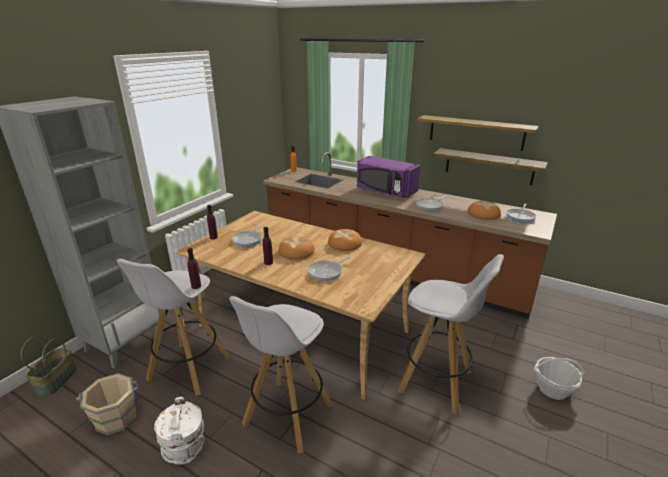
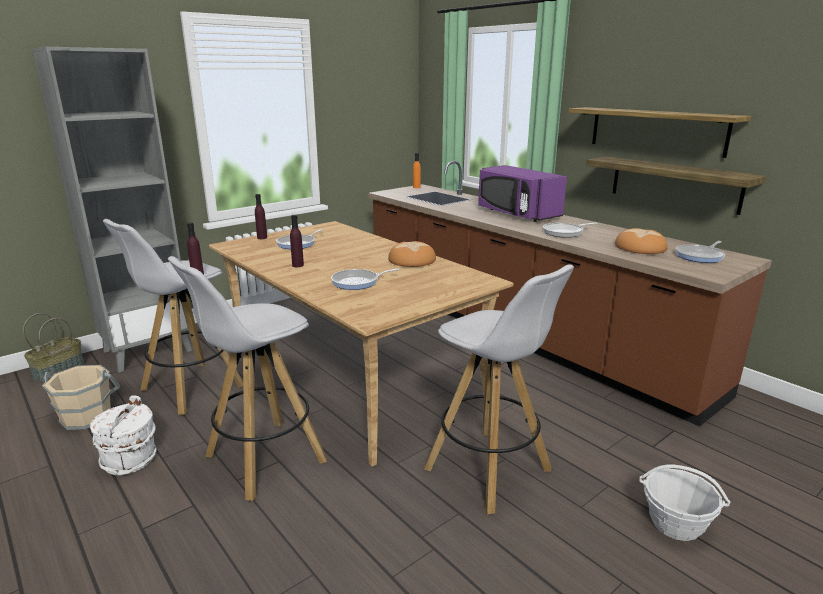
camera: 20 degrees right, 5 degrees down
bread [279,236,314,260] -> none

